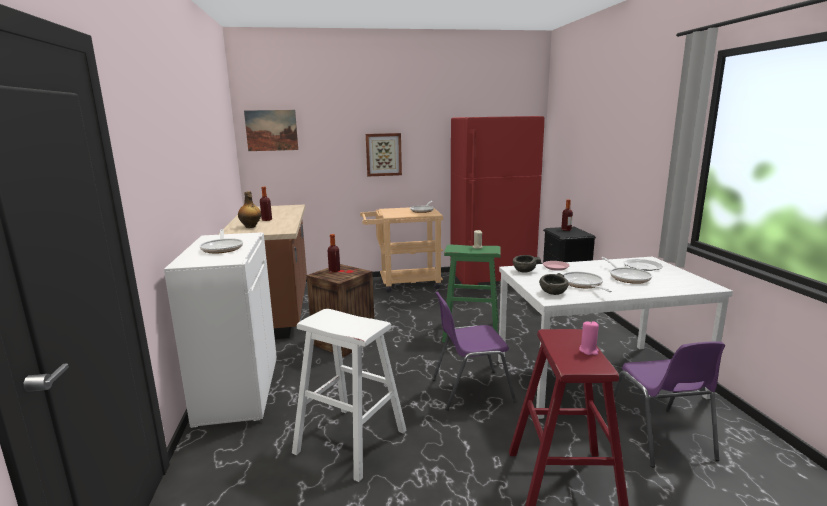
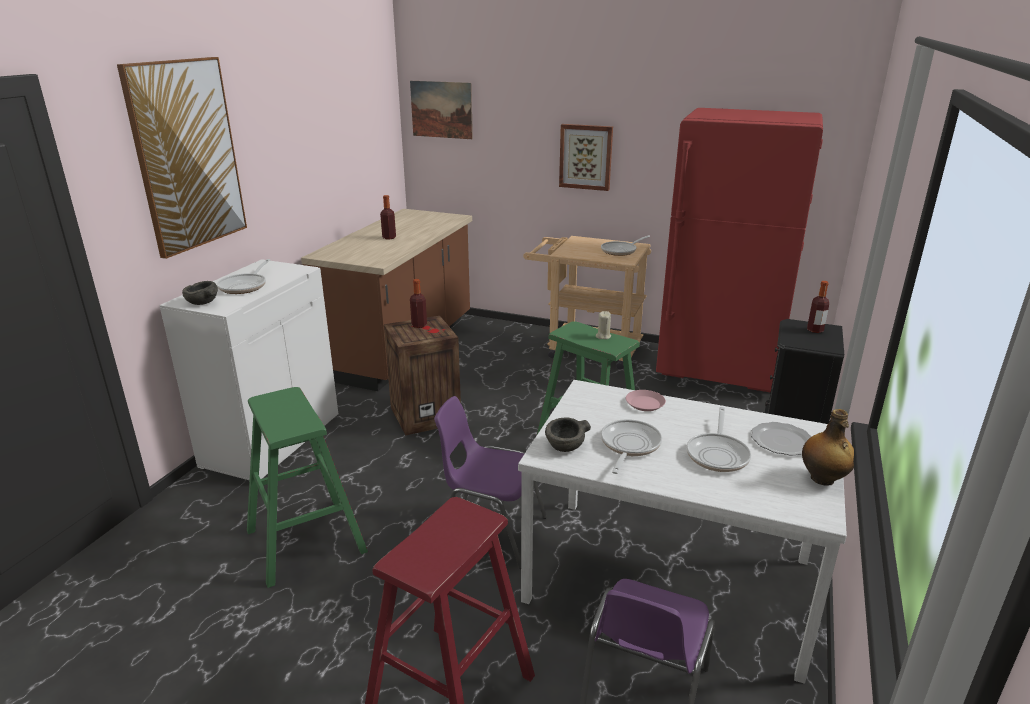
camera: 30 degrees right, 10 degrees up
bottle [238,191,261,228] -> bottle moved to [802,409,854,486]
white stool [292,309,406,482] -> green stool [247,387,368,588]
grey bowl [513,255,541,273] -> grey bowl moved to [182,281,218,305]
pink candle [579,320,599,355] -> none
none -> picture [117,57,247,259]

